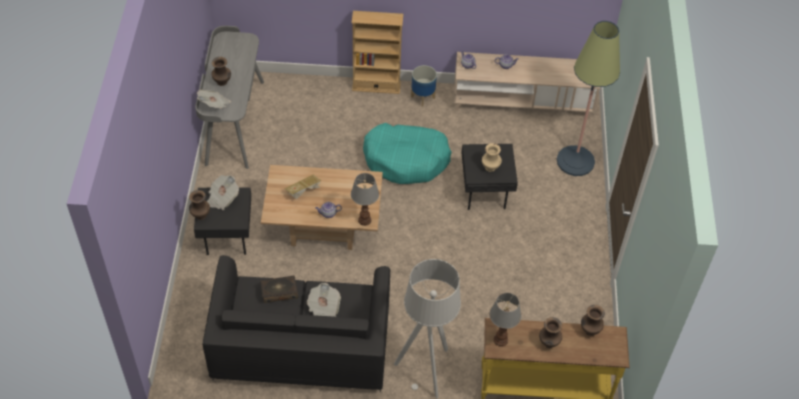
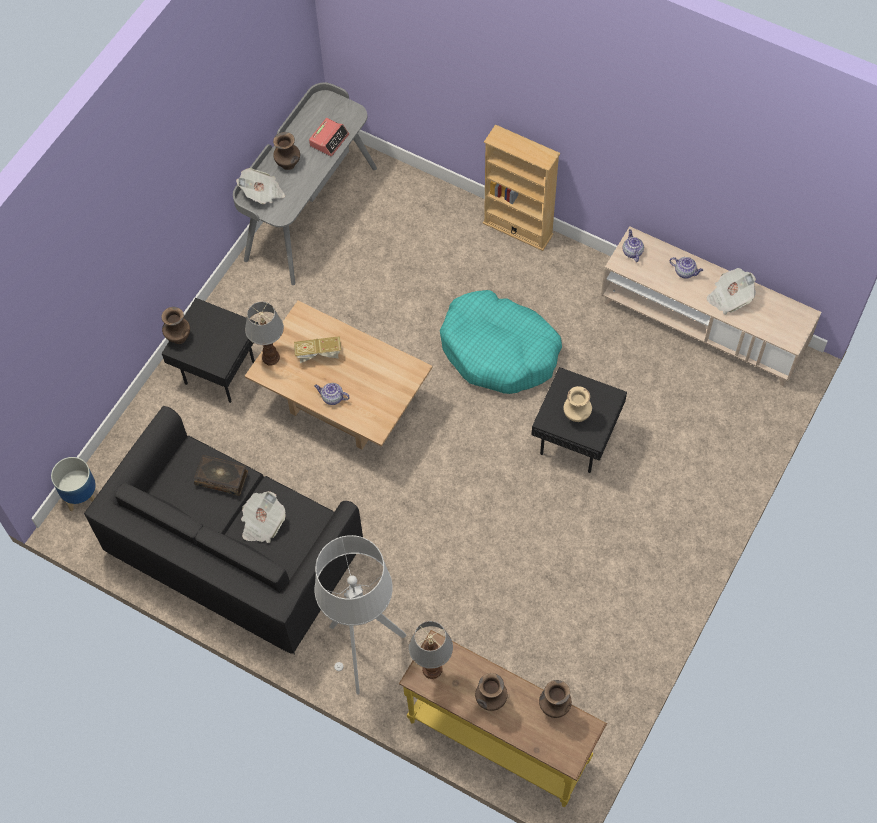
camera: 30 degrees right, 10 degrees up
newspaper [207,175,239,210] -> newspaper moved to [707,268,756,315]
table lamp [351,173,379,226] -> table lamp moved to [245,302,284,366]
planter [411,65,437,106] -> planter moved to [51,457,96,512]
floor lamp [557,21,620,176] -> none
none -> alarm clock [309,118,349,156]

